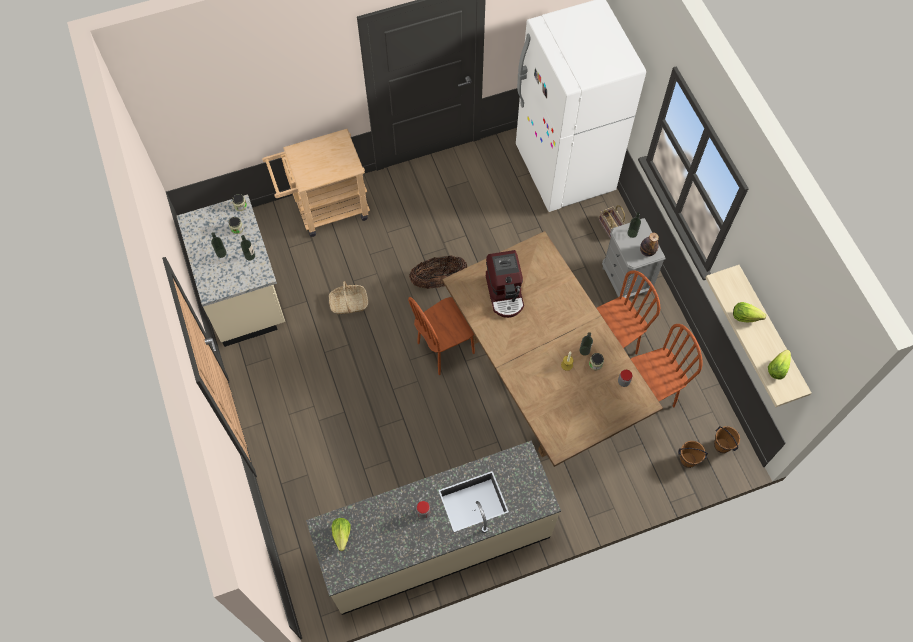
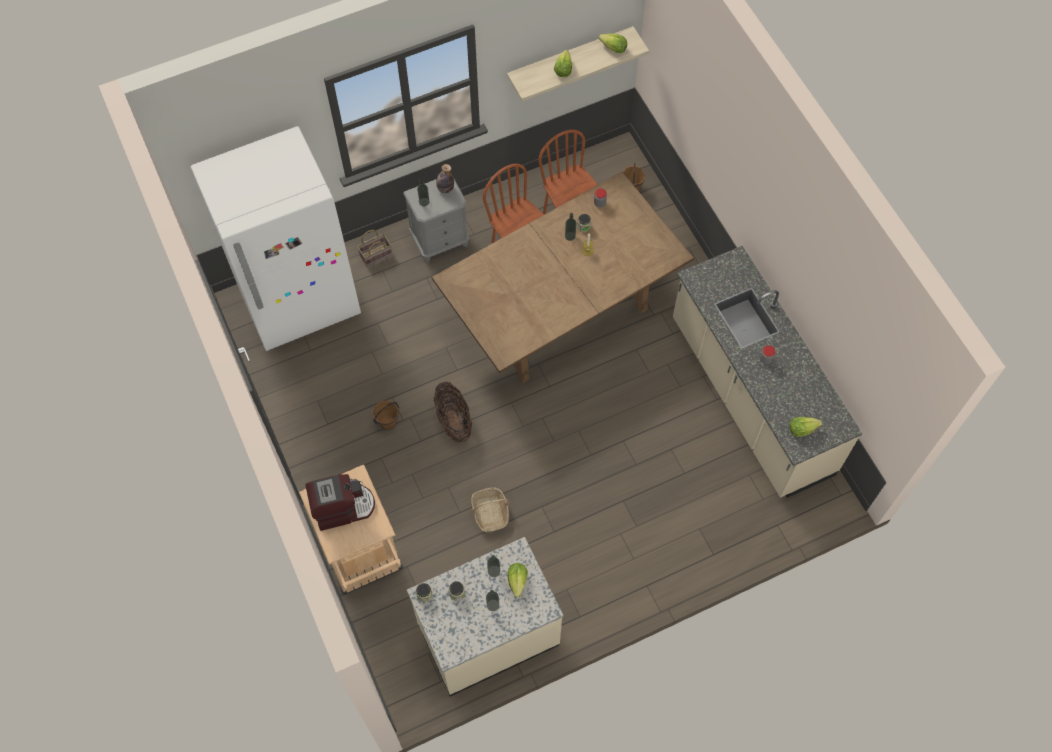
camera: 95 degrees left, 0 degrees up
brown chair [408,297,475,375] -> none
coffee machine [486,250,524,318] -> coffee machine moved to [305,474,375,531]
brown bucket [714,426,740,453] -> brown bucket moved to [373,401,399,430]
none -> lettuce [508,563,528,597]

